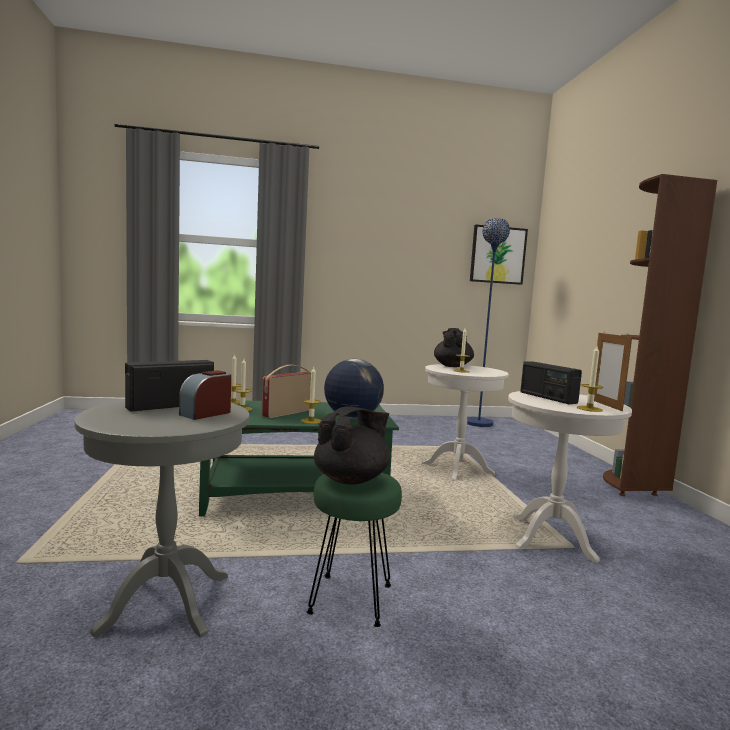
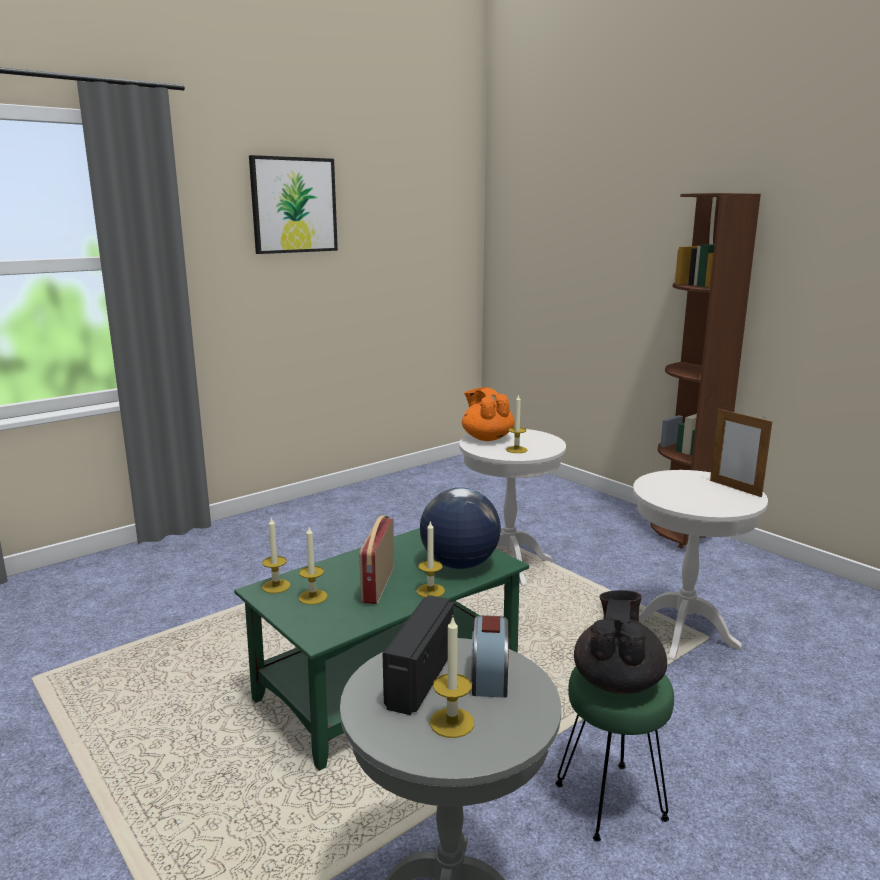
camera: 30 degrees left, 10 degrees up
black teapot [434,328,474,367] -> orange teapot [462,387,515,441]
blue floor lamp [467,218,510,427] -> none
picture [470,225,528,285] -> picture moved to [249,155,338,254]
radio [521,361,582,404] -> none
candle [577,346,604,412] -> candle moved to [430,618,474,738]

